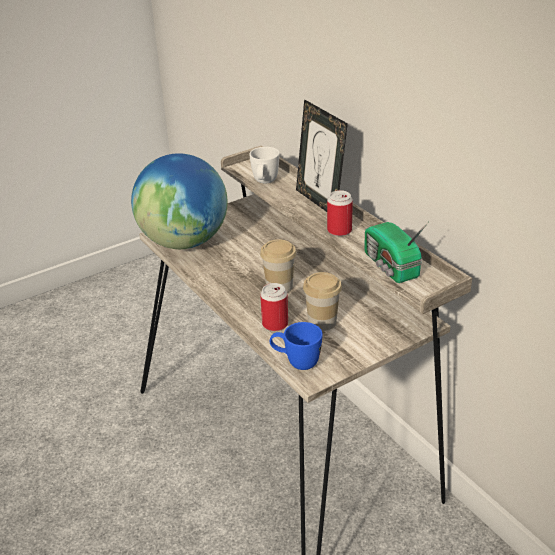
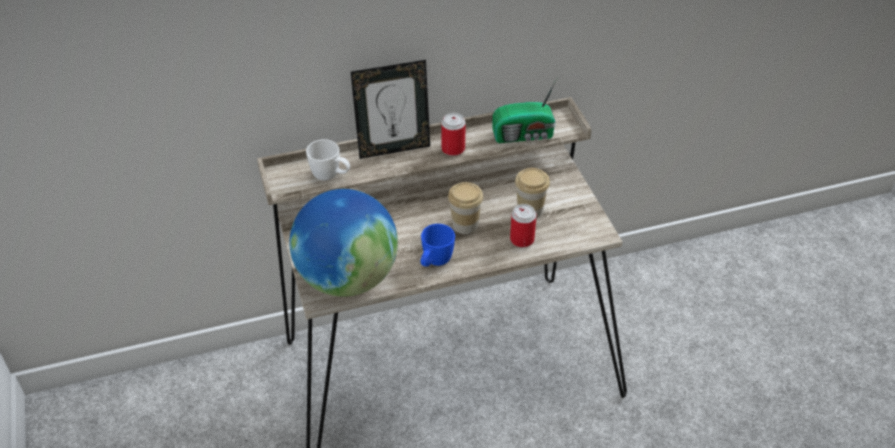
camera: 75 degrees left, 10 degrees up
blue mug [270,322,323,370] -> blue mug moved to [421,224,455,267]

